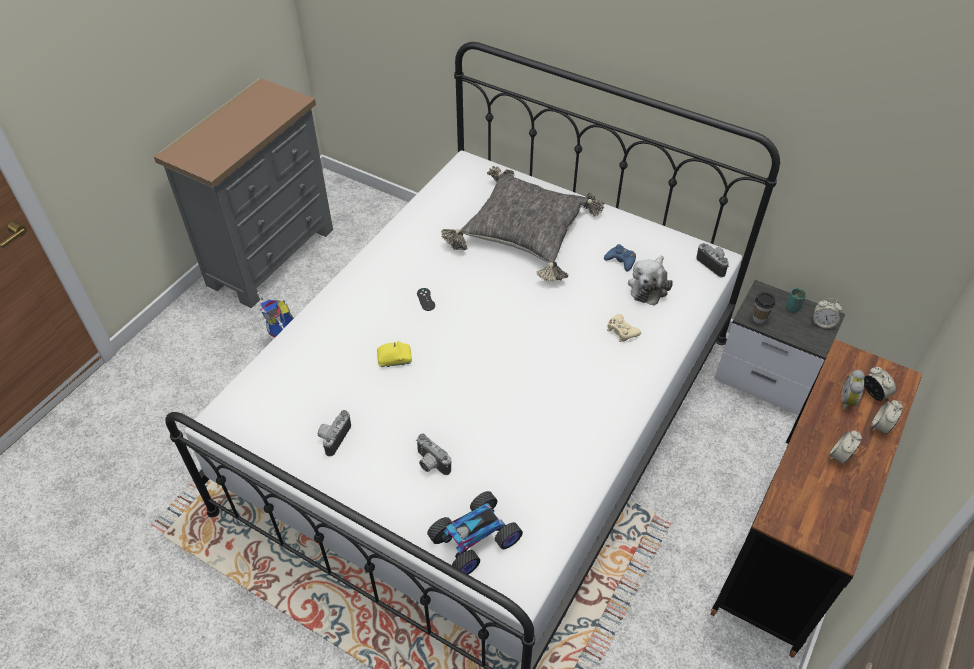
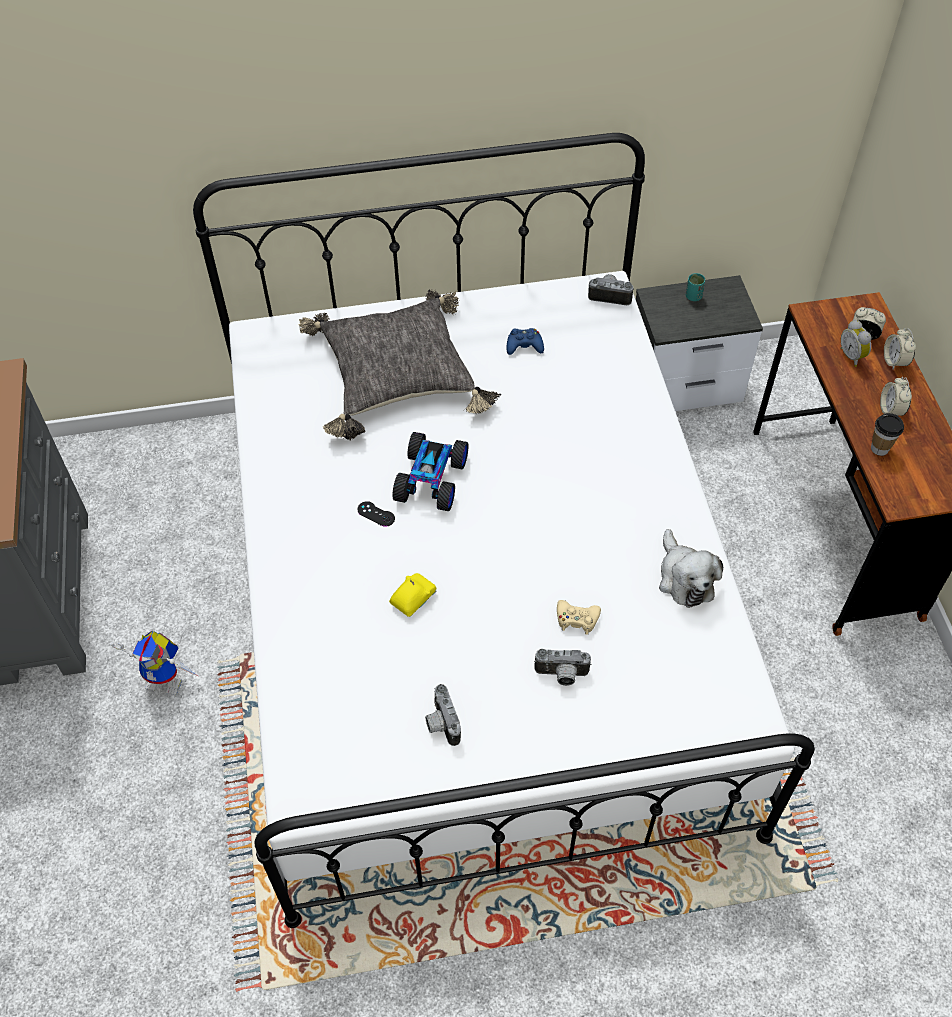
camera: 40 degrees left, 5 degrees up
toy car [427,491,523,575] -> toy car moved to [393,432,468,511]
beige game controller [607,314,641,342] -> beige game controller moved to [557,600,601,635]
plush toy [628,255,673,306] -> plush toy moved to [659,529,723,608]
cup [753,292,776,324] -> cup moved to [871,413,904,456]
alarm clock [813,298,842,329] -> none

